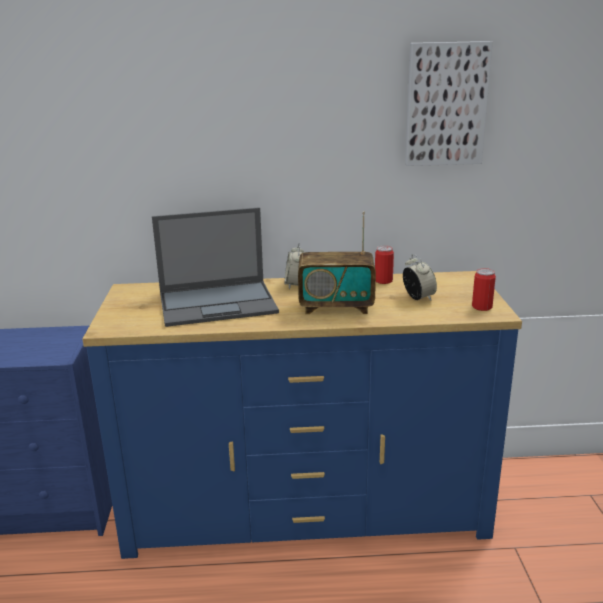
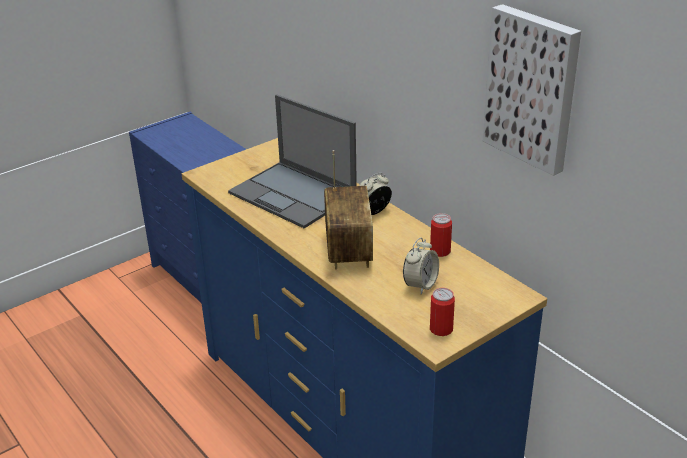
camera: 55 degrees right, 10 degrees up
radio [298,211,376,314] -> radio turned 150 degrees counterclockwise [324,150,373,269]

